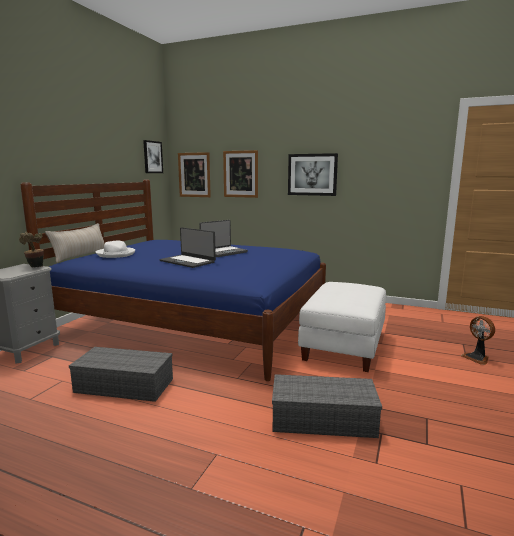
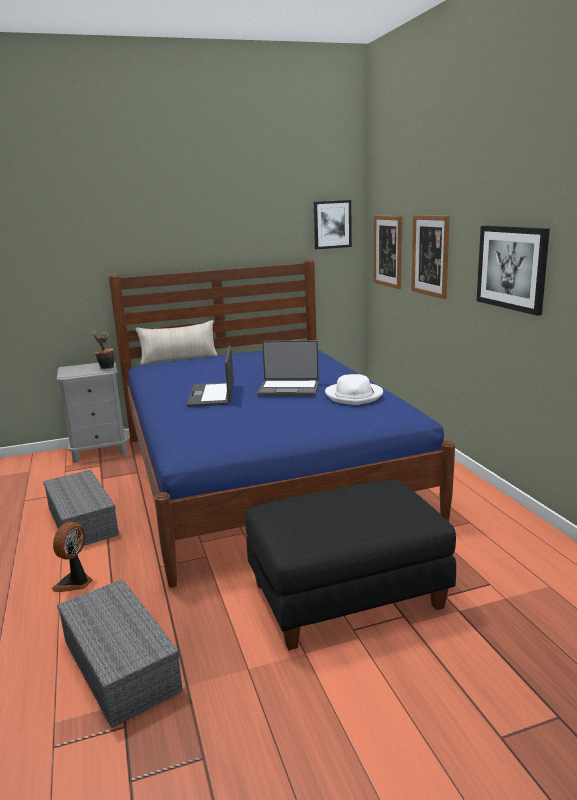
camera: 50 degrees right, 5 degrees up
white hat [96,241,135,258] -> white hat moved to [325,374,383,405]
white ottoman [298,282,386,372] -> black ottoman [245,480,456,650]
fan [461,316,495,365] -> fan moved to [52,521,93,592]

